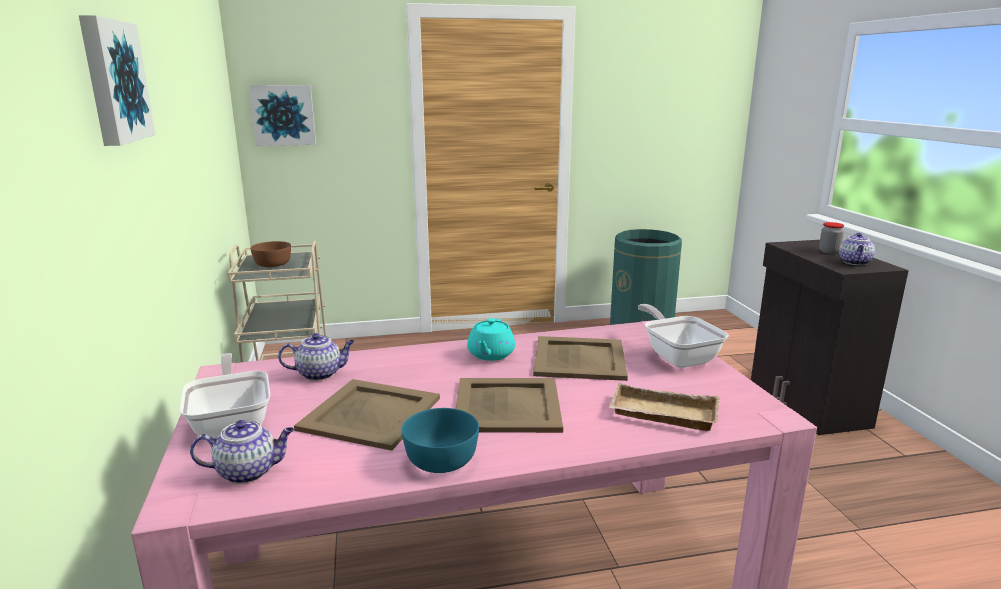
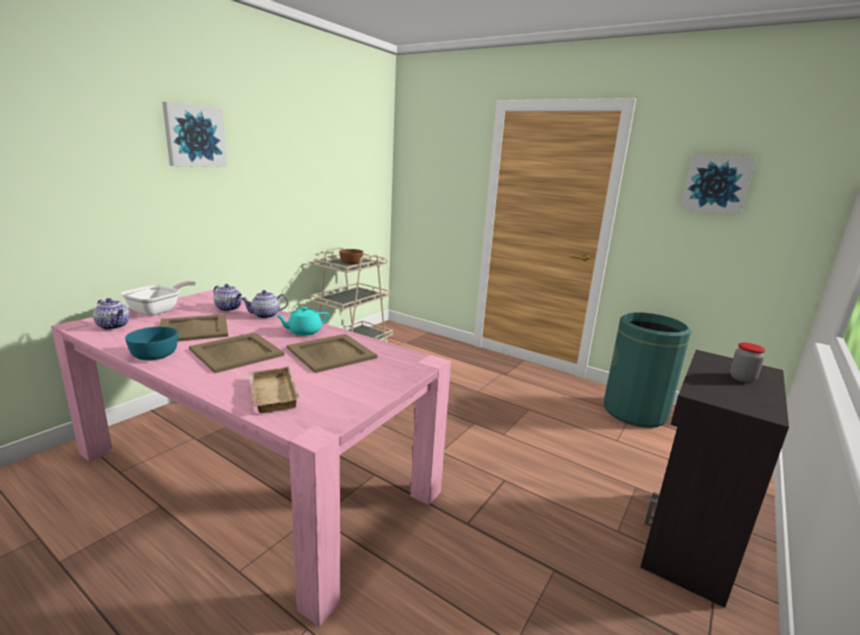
camera: 45 degrees right, 0 degrees up
picture [249,85,316,146] -> picture moved to [681,155,756,215]
frying pan [638,304,729,368] -> none
teapot [839,233,875,265] -> teapot moved to [241,290,288,318]

